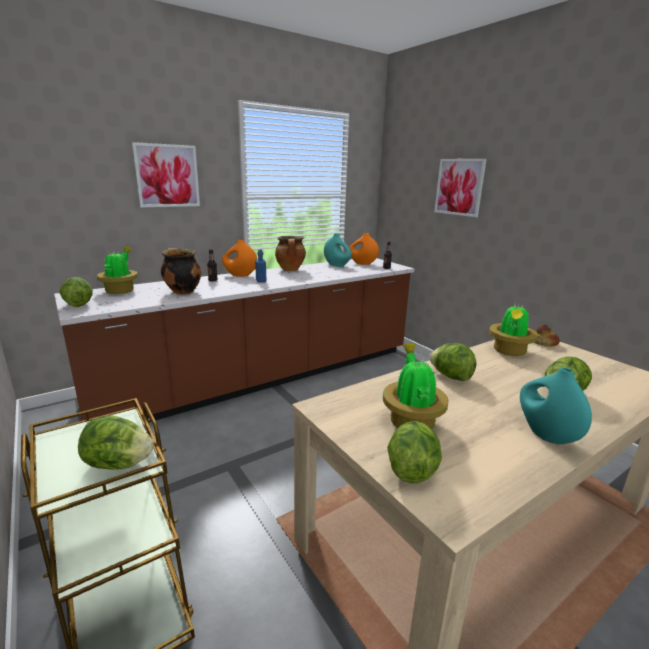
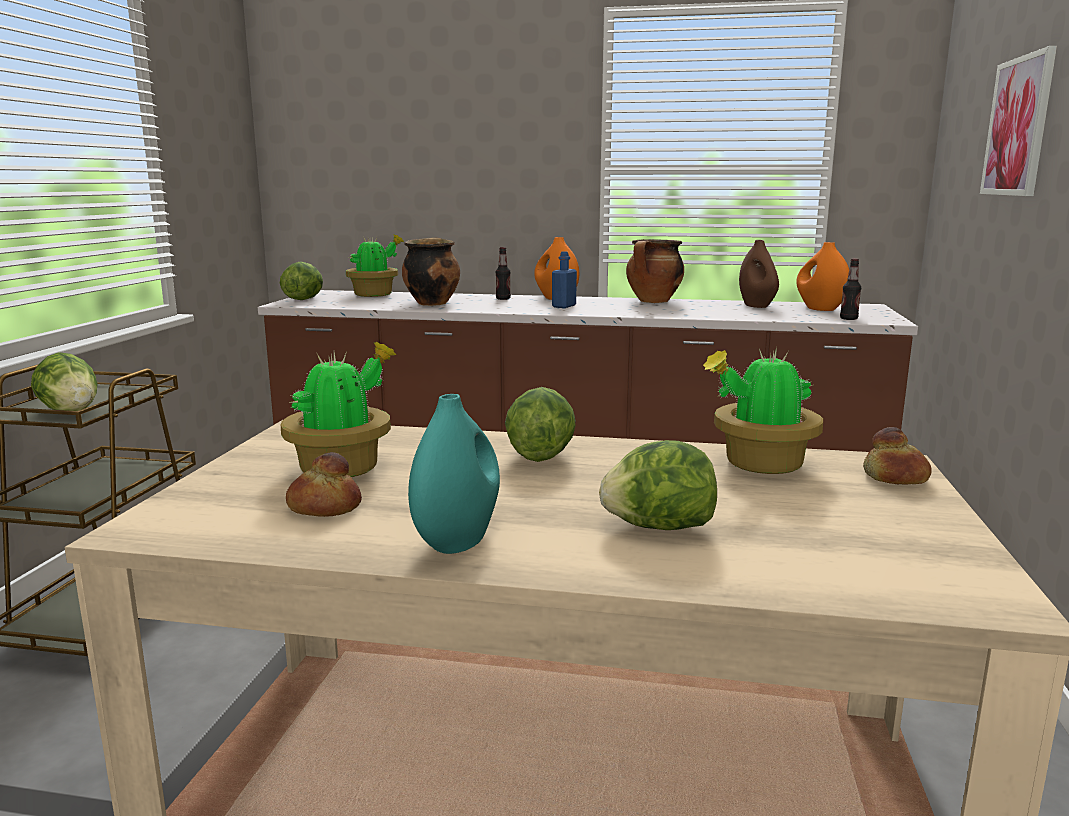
camera: 45 degrees right, 5 degrees down
picture [132,142,200,207] -> none
turquoise vase [324,233,352,267] -> brown vase [739,240,779,308]
lettuce [387,421,442,483] -> none
none -> bread [286,452,362,517]

